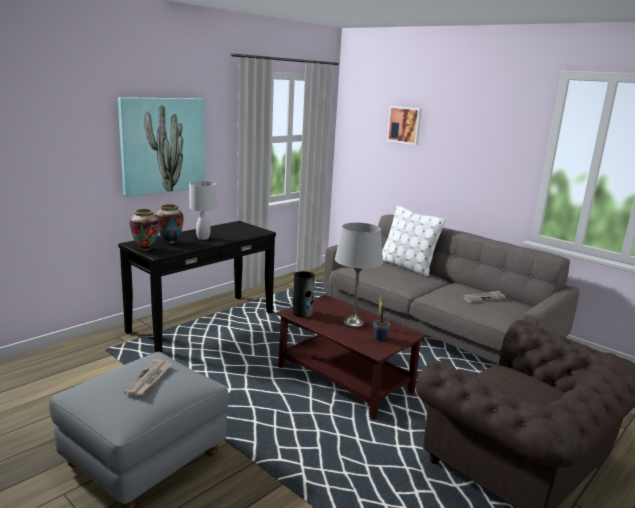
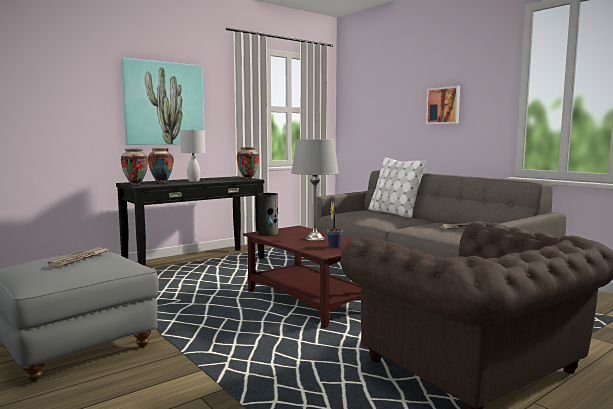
camera: 10 degrees right, 10 degrees down
picture [387,106,422,145] -> picture moved to [426,86,460,124]
none -> vase [237,147,259,179]

